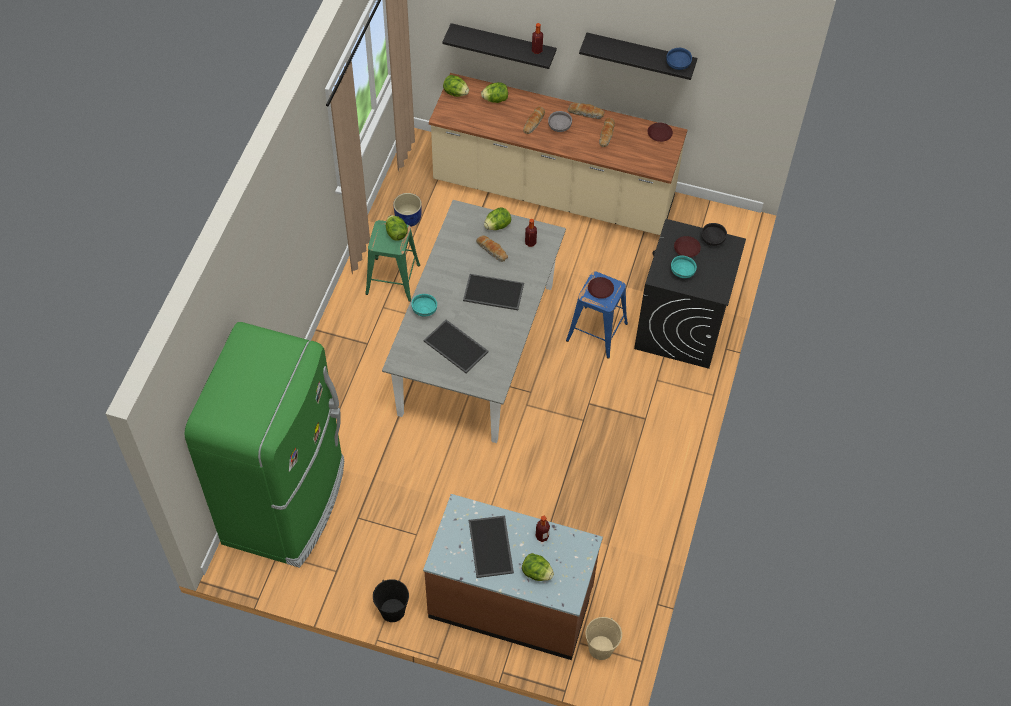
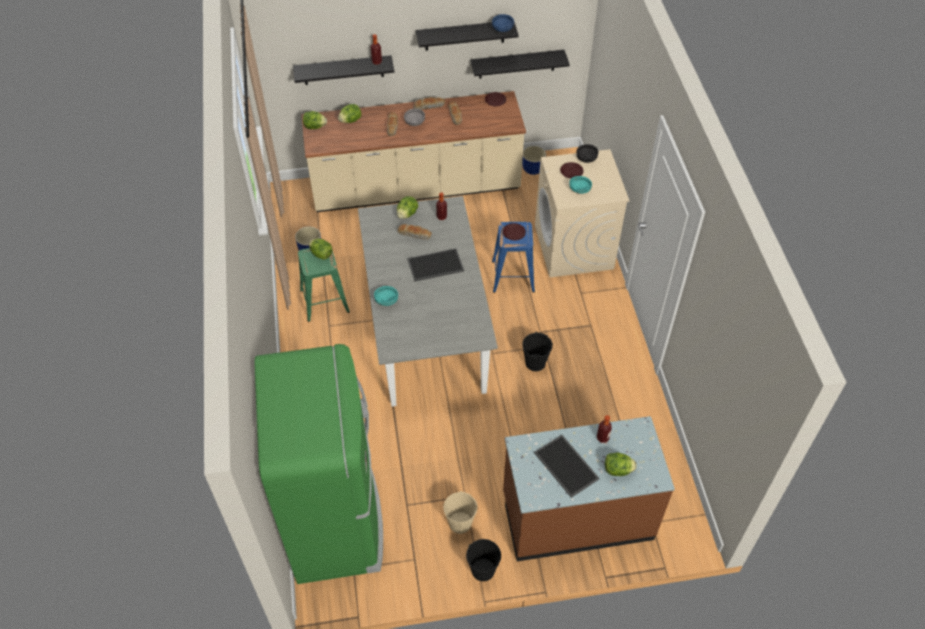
camera: 25 degrees left, 5 degrees down
tray [424,320,489,373] -> none
beige bucket [586,617,622,660] -> beige bucket moved to [443,491,477,534]
black washing machine [634,219,746,369] -> beige washing machine [535,149,630,277]
none -> black shelf [471,50,570,79]
none -> blue planter [522,146,546,175]
none -> black bucket [522,332,553,371]

